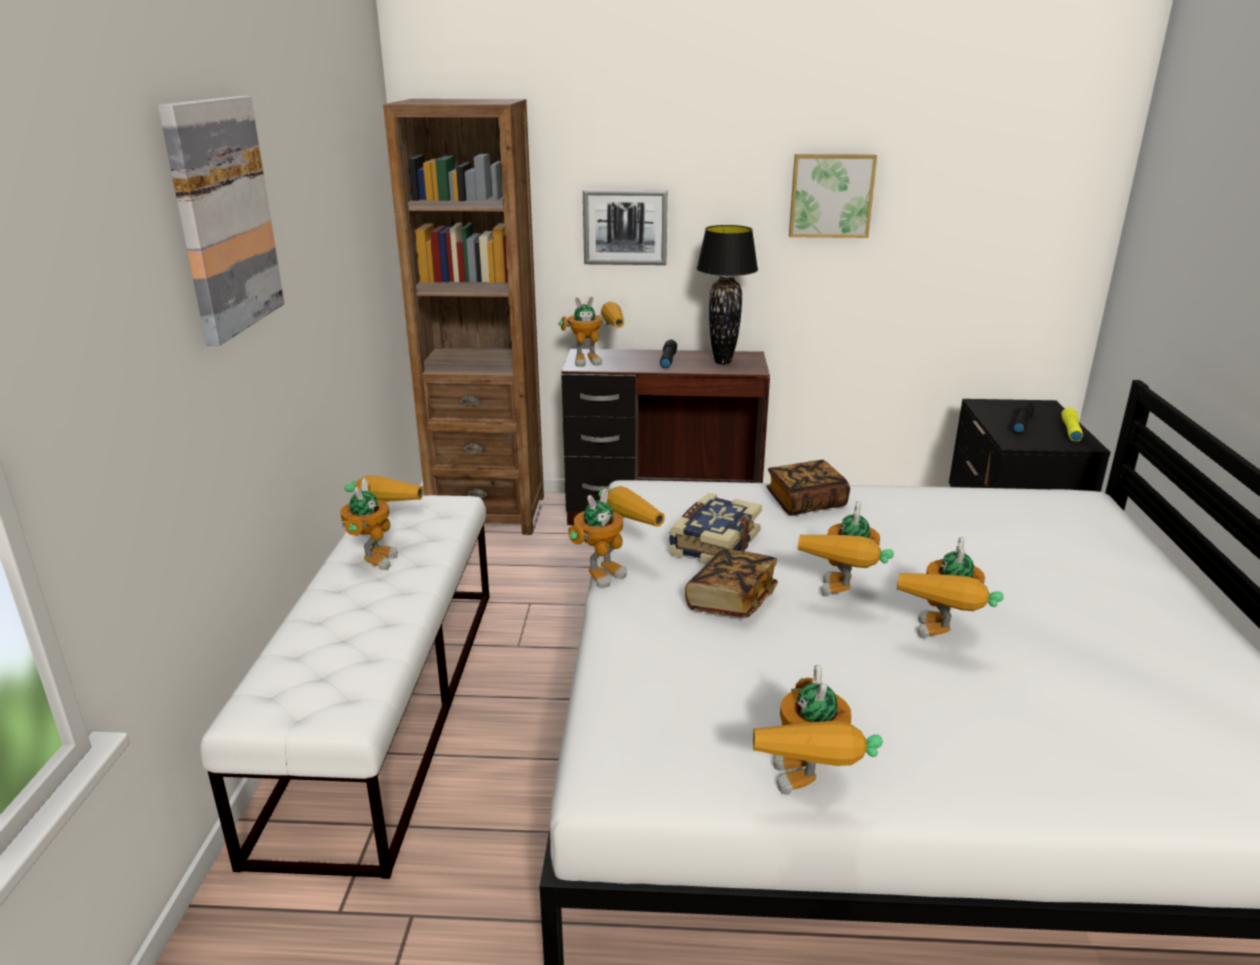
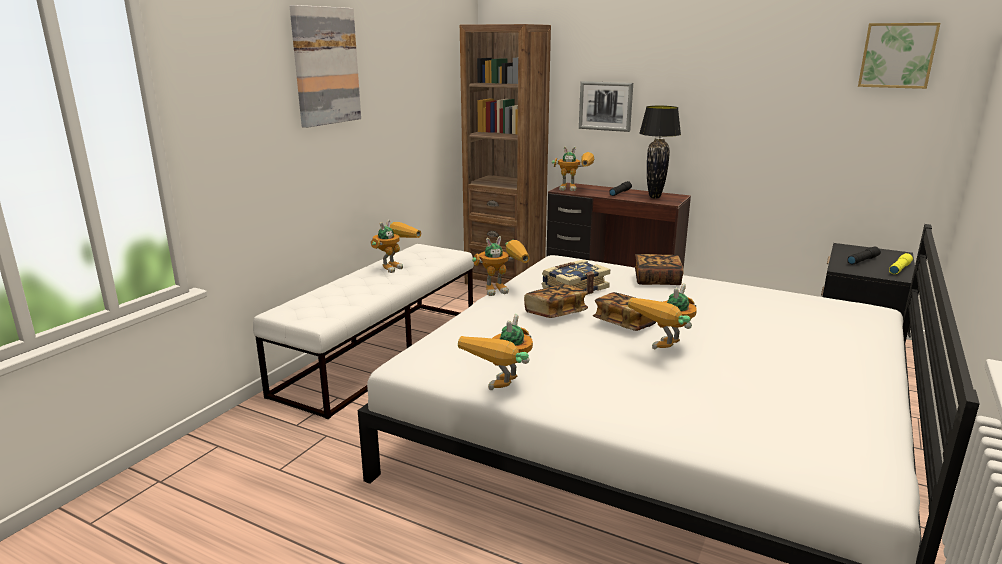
camera: 25 degrees right, 5 degrees down
picture [789,154,877,238] -> picture moved to [858,23,940,89]
toy robot [798,501,894,596] -> book [593,292,656,331]

